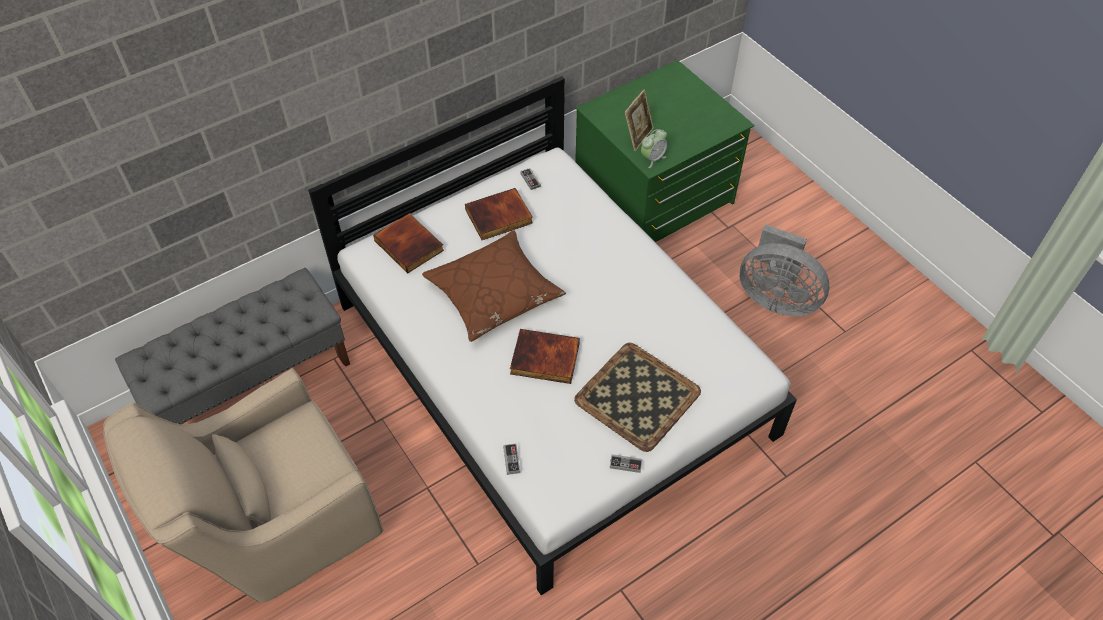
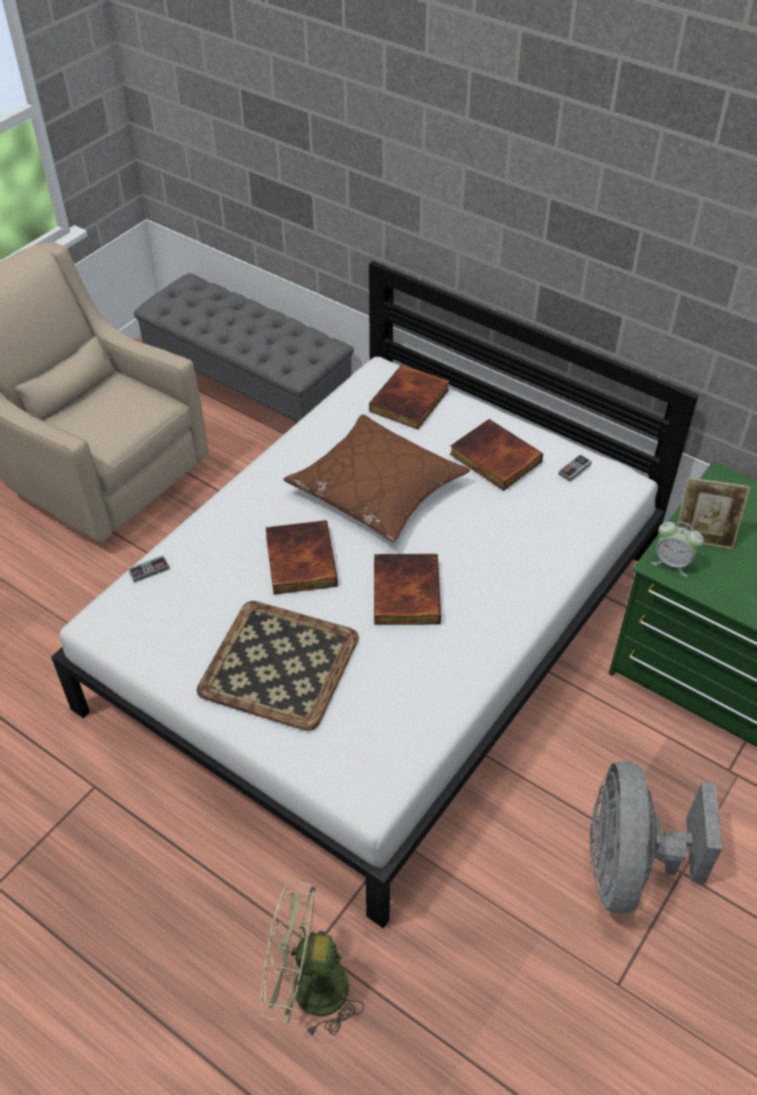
camera: 70 degrees right, 5 degrees down
game controller [610,454,642,473] -> none
none -> green fan [261,881,364,1038]
none -> book [374,554,441,625]

